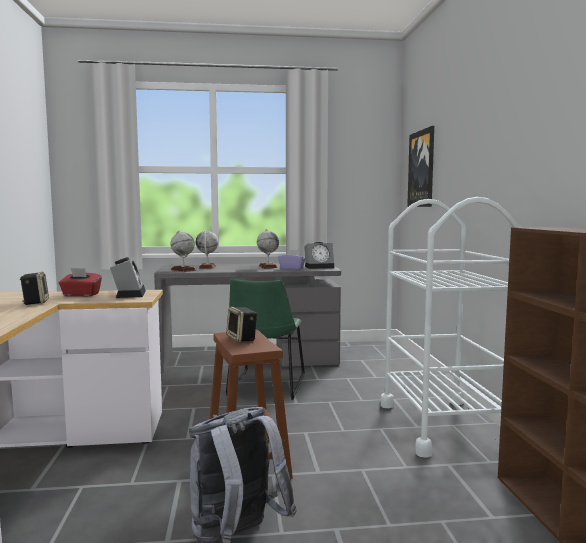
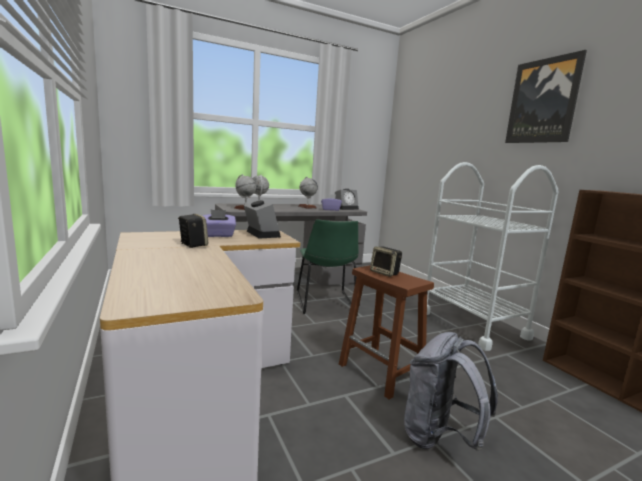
camera: 20 degrees left, 5 degrees up
red tissue box [59,268,102,296] -> purple tissue box [202,210,236,237]
picture [407,126,434,207] -> picture moved to [505,50,587,143]

